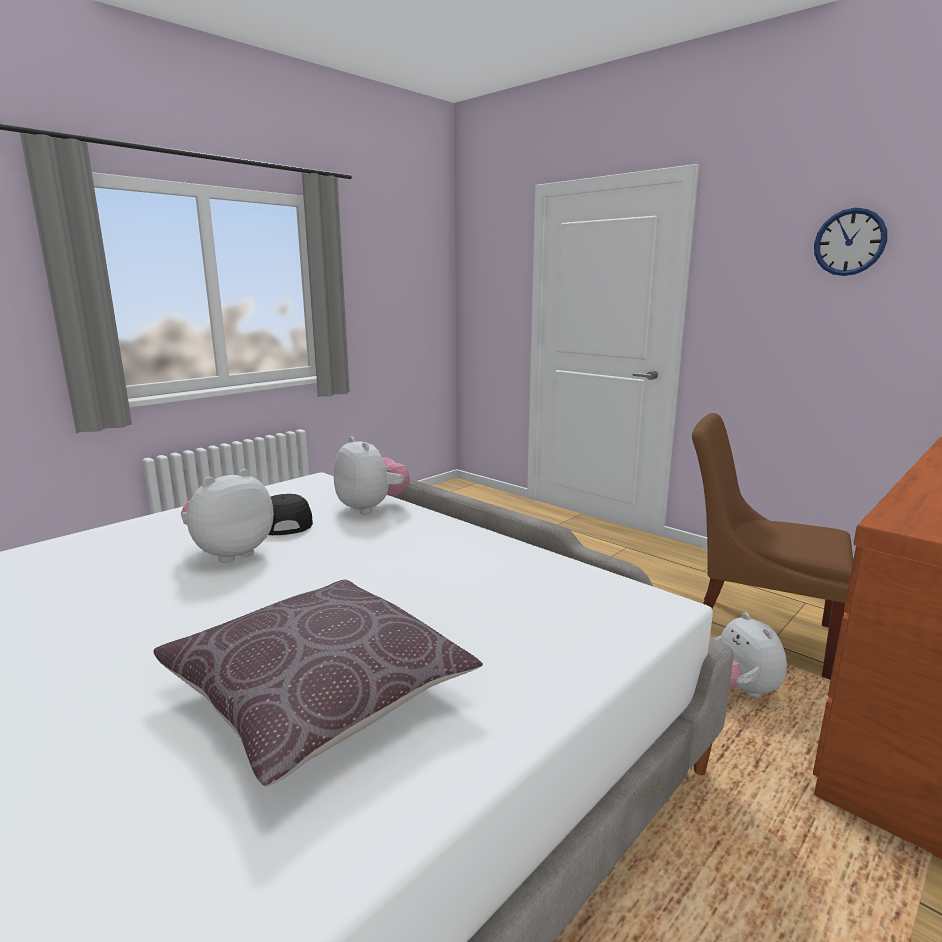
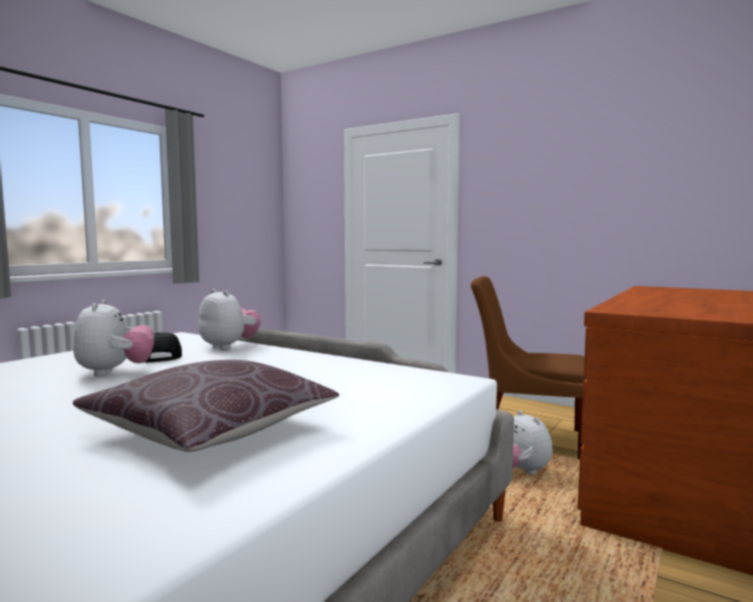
camera: 10 degrees left, 10 degrees down
plush toy [181,469,274,563] -> plush toy turned 135 degrees clockwise [73,300,154,376]
wall clock [814,208,887,276] -> none

